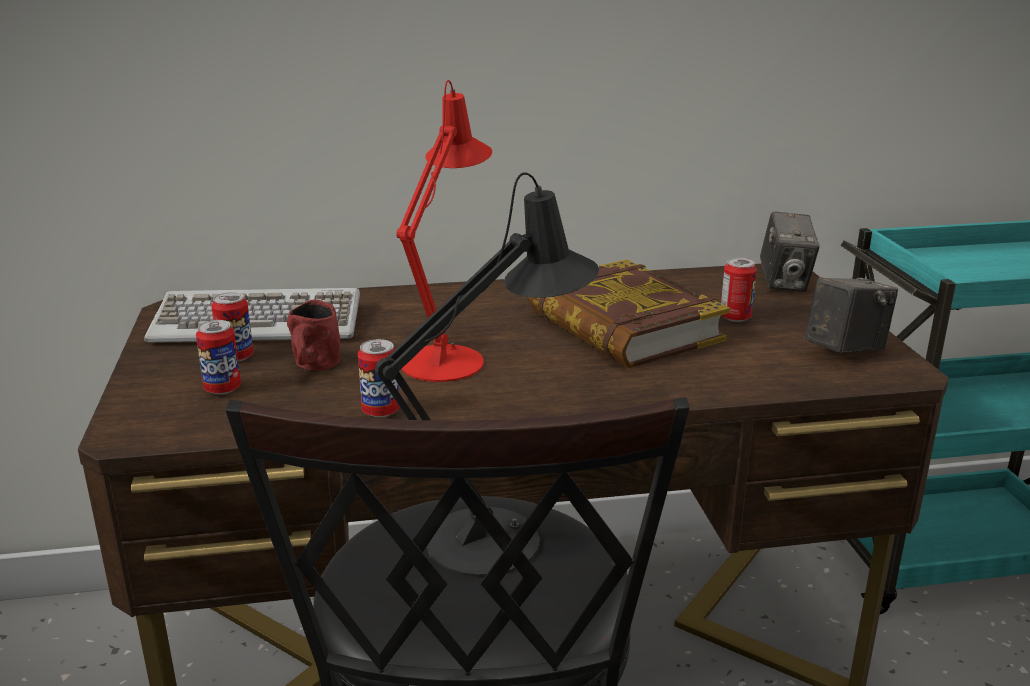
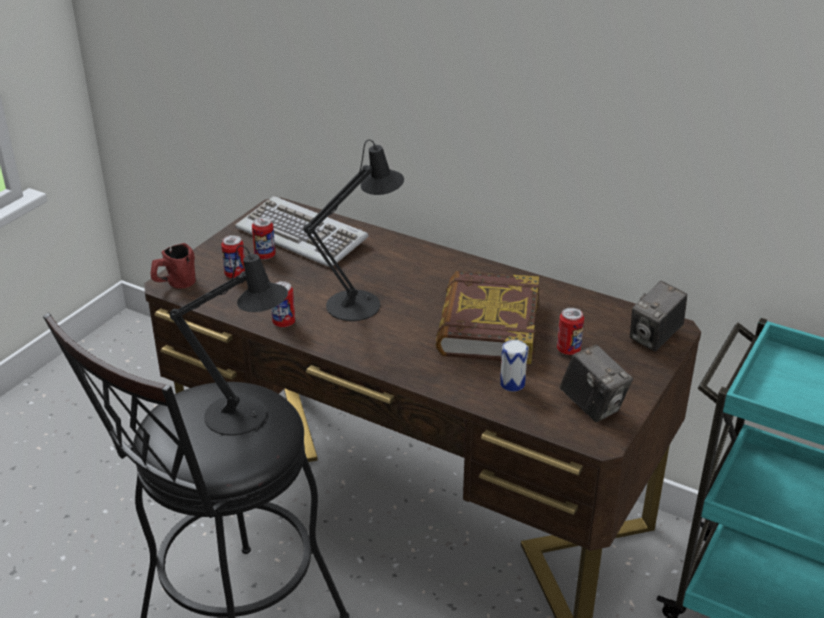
camera: 40 degrees right, 10 degrees up
red mug [287,300,341,371] -> red mug moved to [151,243,196,289]
red table lamp [396,80,492,382] -> black table lamp [303,140,404,321]
camera [804,277,898,353] -> camera turned 45 degrees clockwise [560,345,633,422]
none -> can [500,340,528,392]

